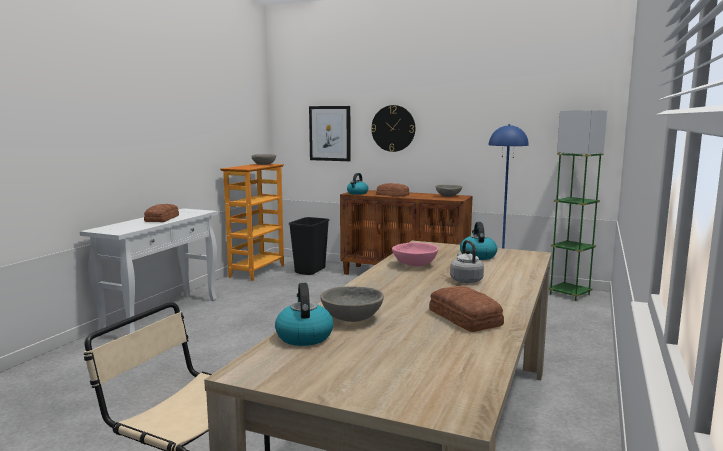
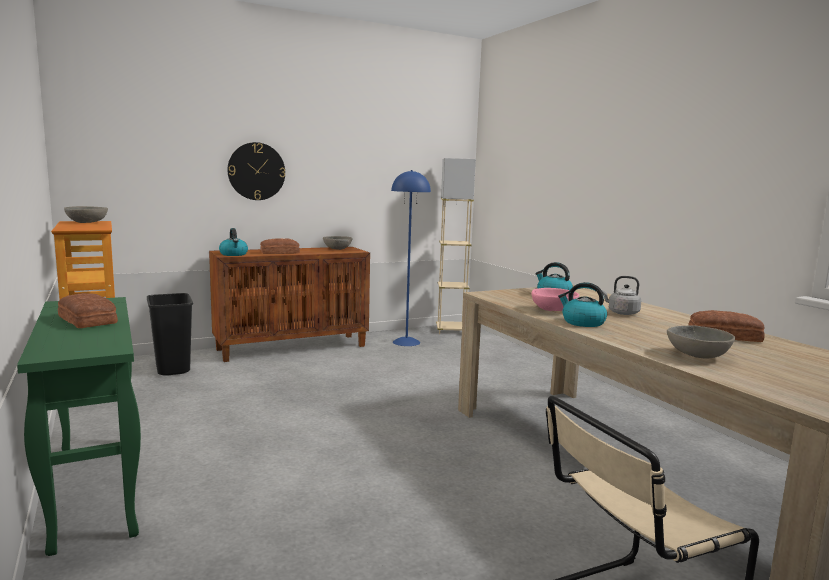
camera: 50 degrees left, 0 degrees up
white console table [80,208,218,335] -> green console table [17,297,141,556]
kettle [275,283,333,346] -> kettle moved to [558,282,607,327]
picture [309,106,351,161] -> none
green floor lamp [548,110,607,301] -> beige floor lamp [436,158,476,334]

